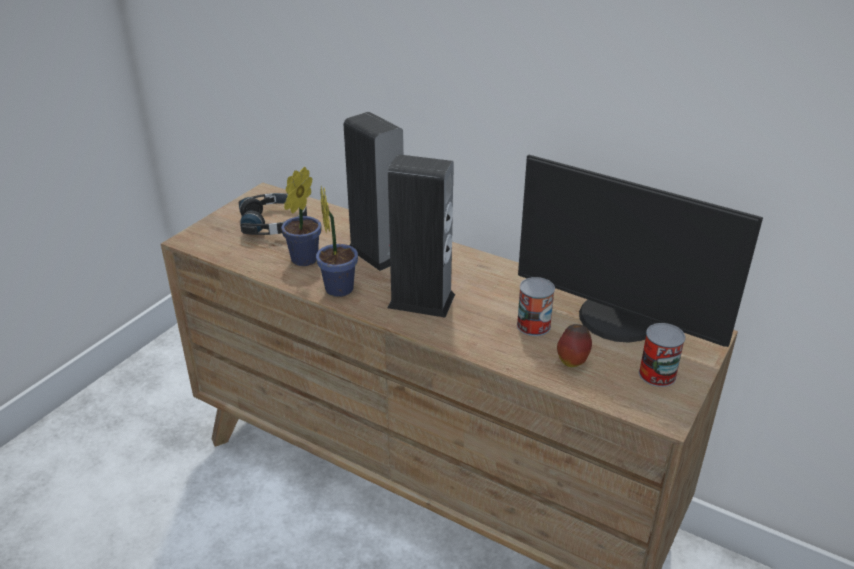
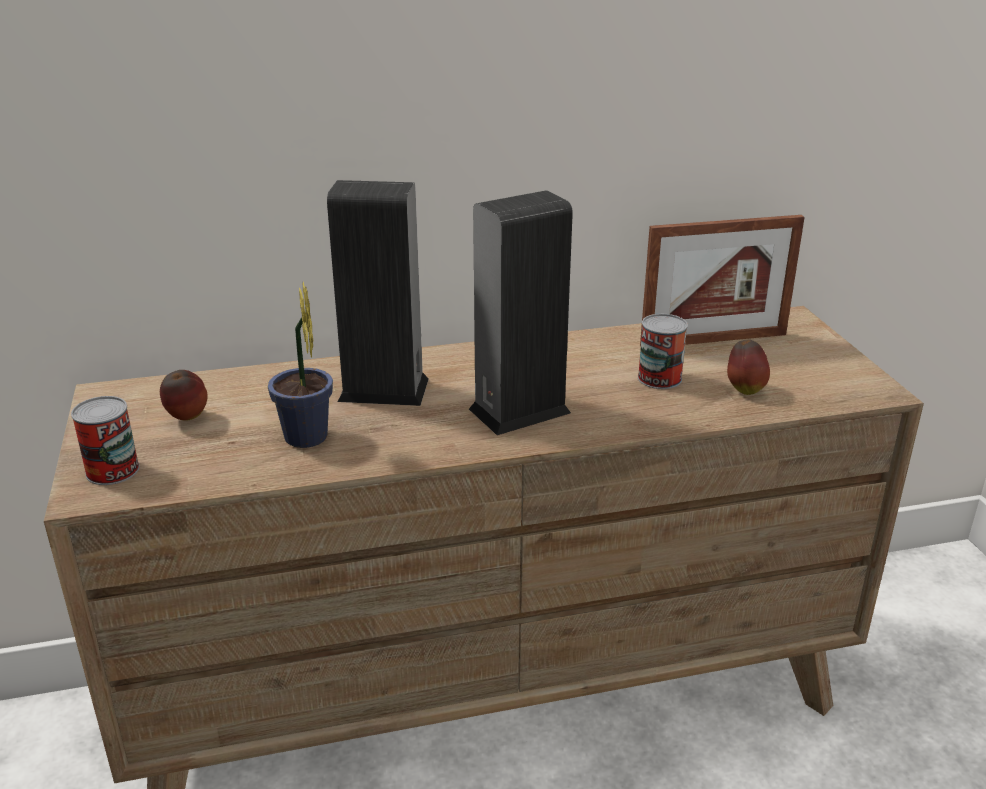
camera: 45 degrees left, 5 degrees down
black headphones [239,193,307,235] -> apple [160,370,208,421]
potted plant [316,186,358,297] -> none
monitor [518,155,763,347] -> picture frame [640,215,805,346]
can [639,323,685,387] -> can moved to [71,396,140,485]

